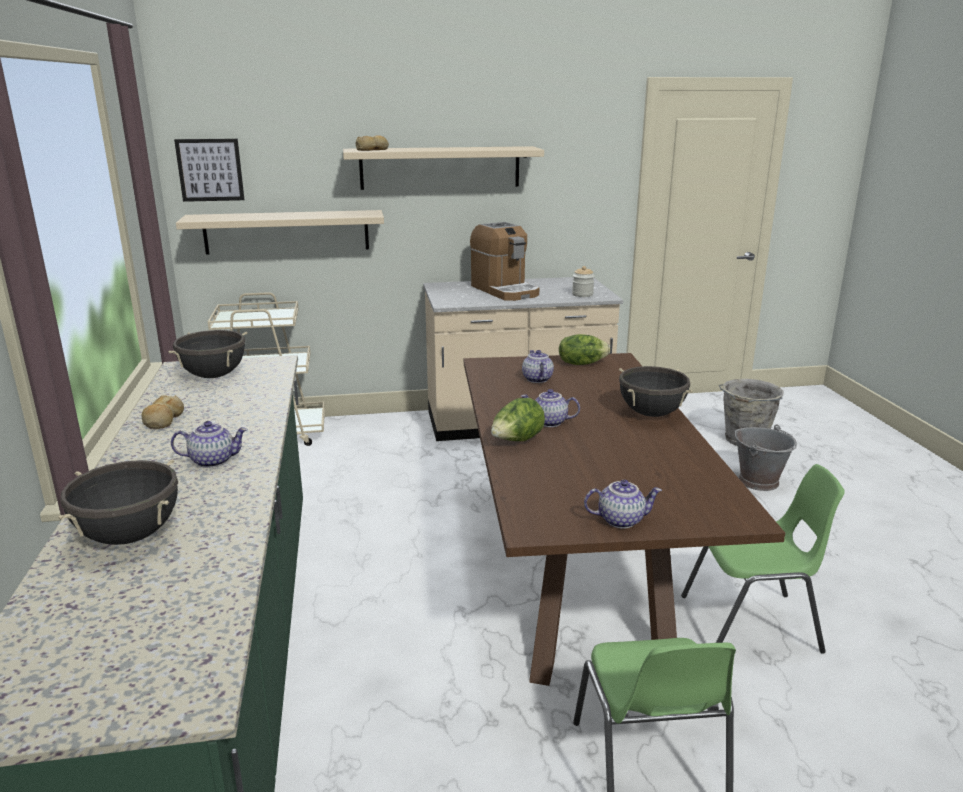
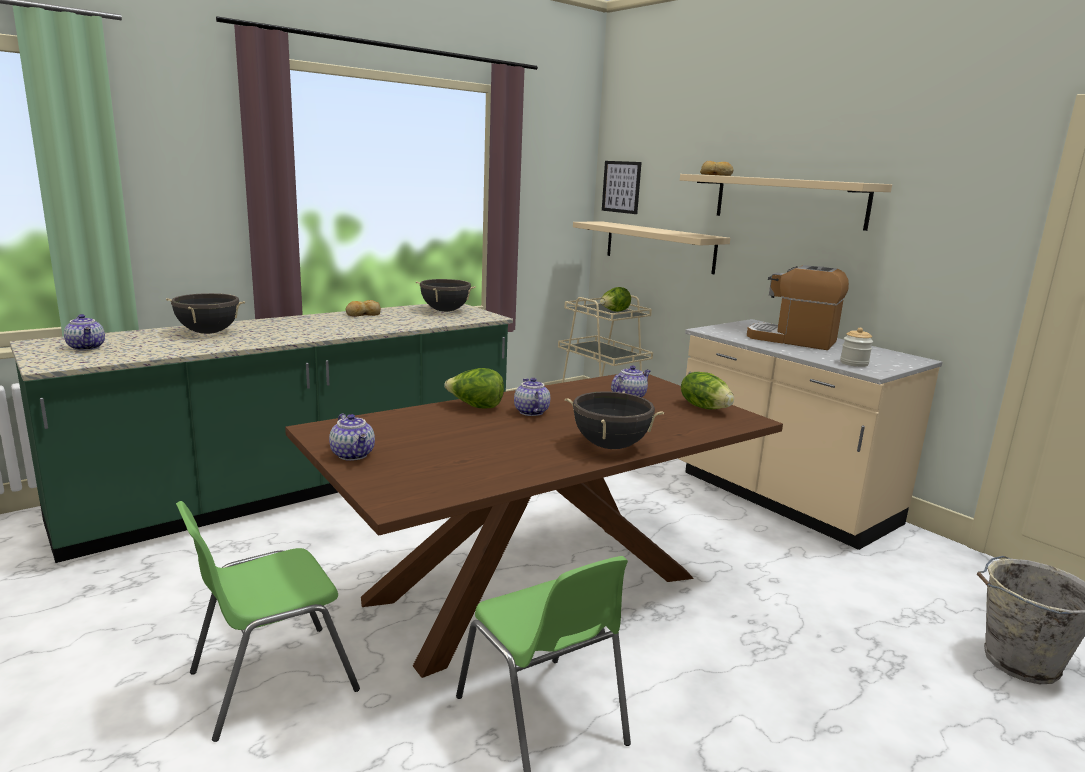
camera: 60 degrees right, 5 degrees down
teapot [171,421,248,468] -> teapot moved to [64,314,105,351]
coffee machine [470,222,539,301] -> coffee machine turned 90 degrees clockwise [747,265,849,350]
grey bucket [735,425,797,491] -> none
none -> lettuce [600,287,631,312]

